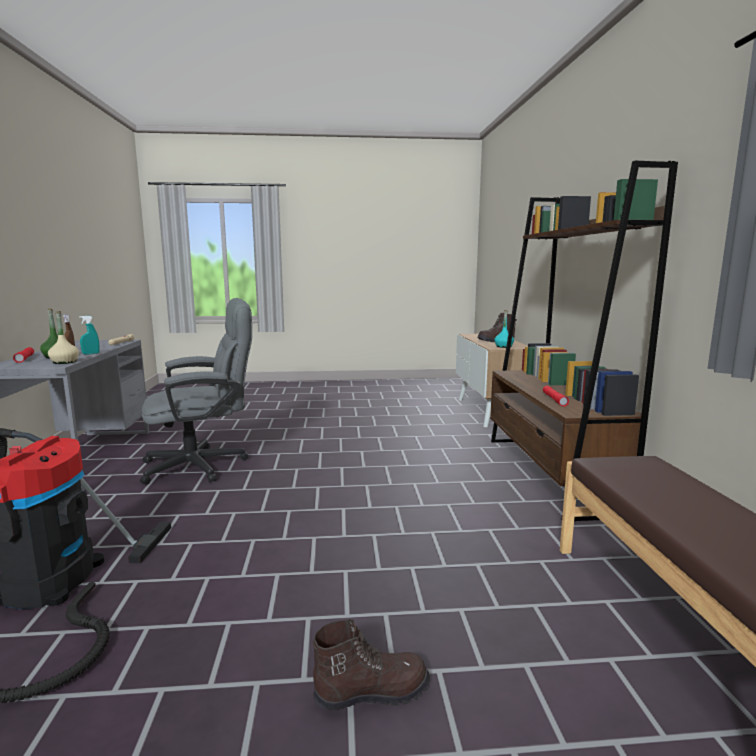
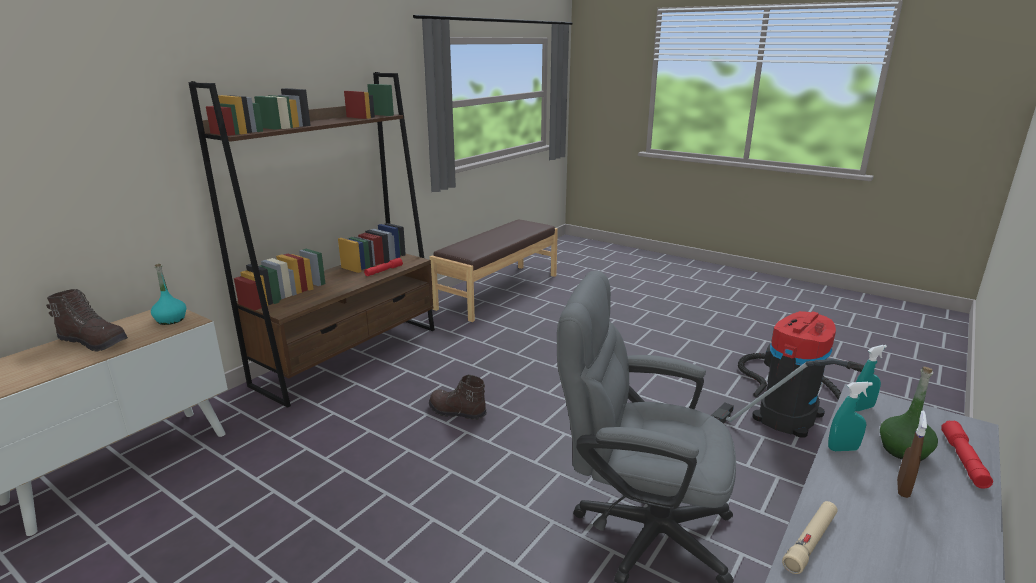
camera: 140 degrees left, 10 degrees up
beige bottle [48,311,79,364] -> turquoise spray bottle [855,345,887,411]
brown boot [312,619,430,711] -> brown boot moved to [429,375,487,420]

